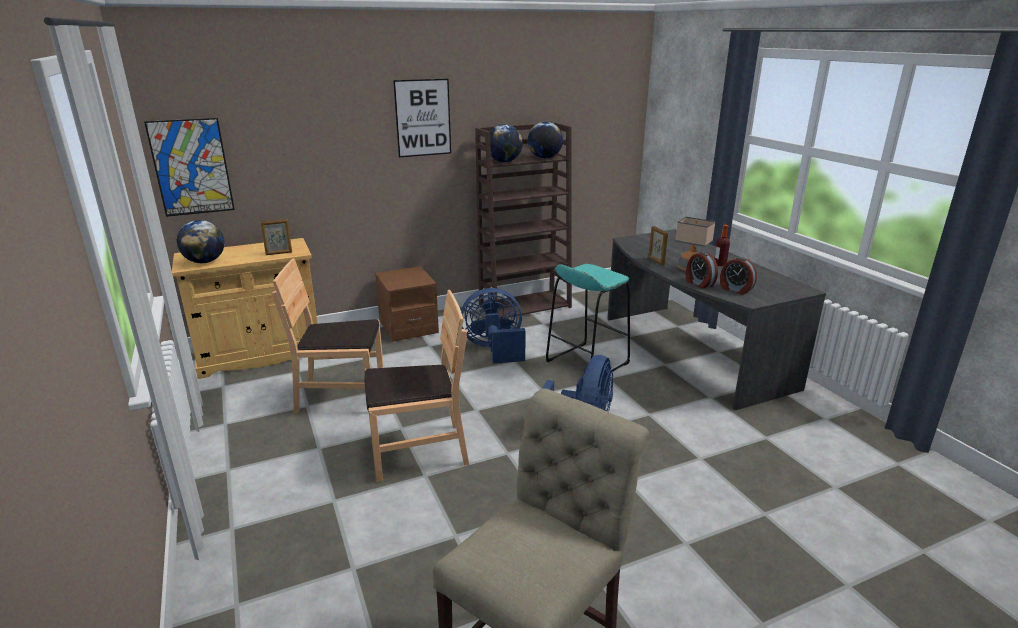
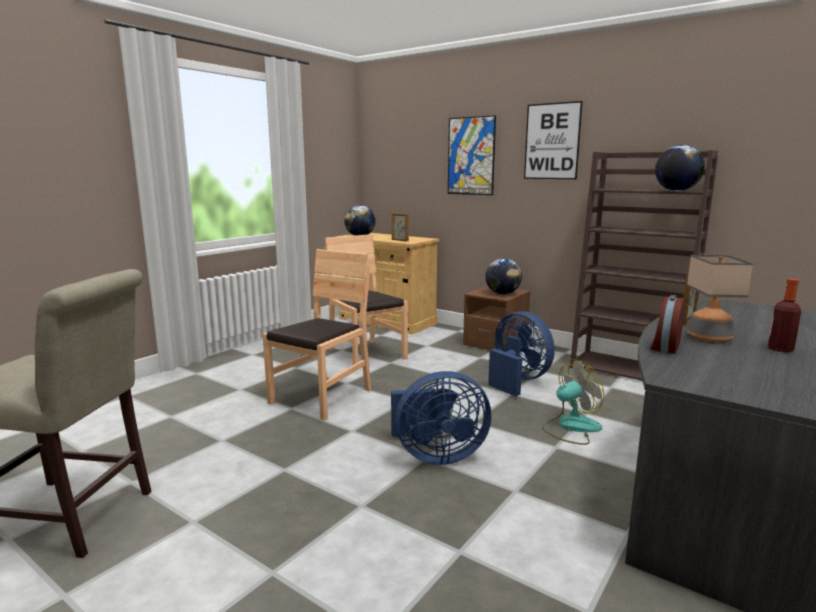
camera: 60 degrees right, 10 degrees down
picture [144,118,235,217] -> picture moved to [448,115,496,195]
brown chair [364,290,469,482] -> brown chair turned 105 degrees counterclockwise [263,249,371,420]
globe [490,124,523,162] -> globe moved to [485,258,522,294]
turquoise stool [546,264,630,371] -> fan [542,359,604,445]
alarm clock [720,257,757,295] -> none

